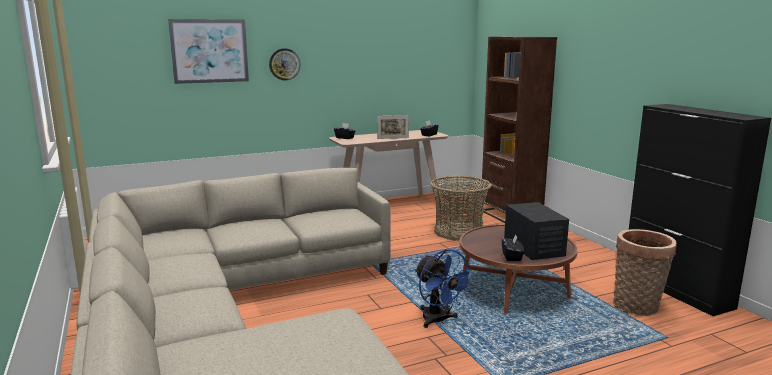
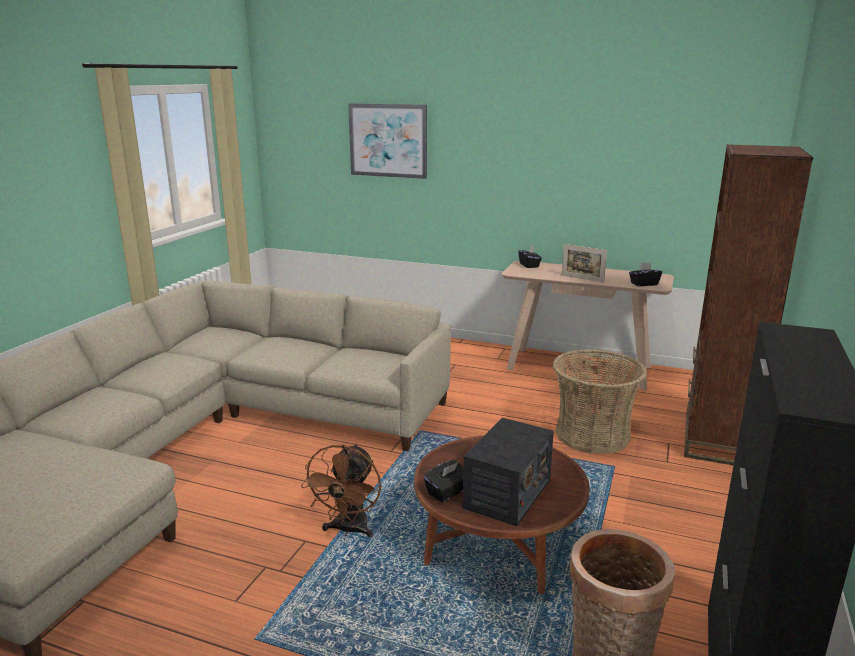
camera: 45 degrees right, 5 degrees up
wall clock [269,48,300,81] -> none
blue fan [415,249,475,328] -> brown fan [301,444,381,538]

